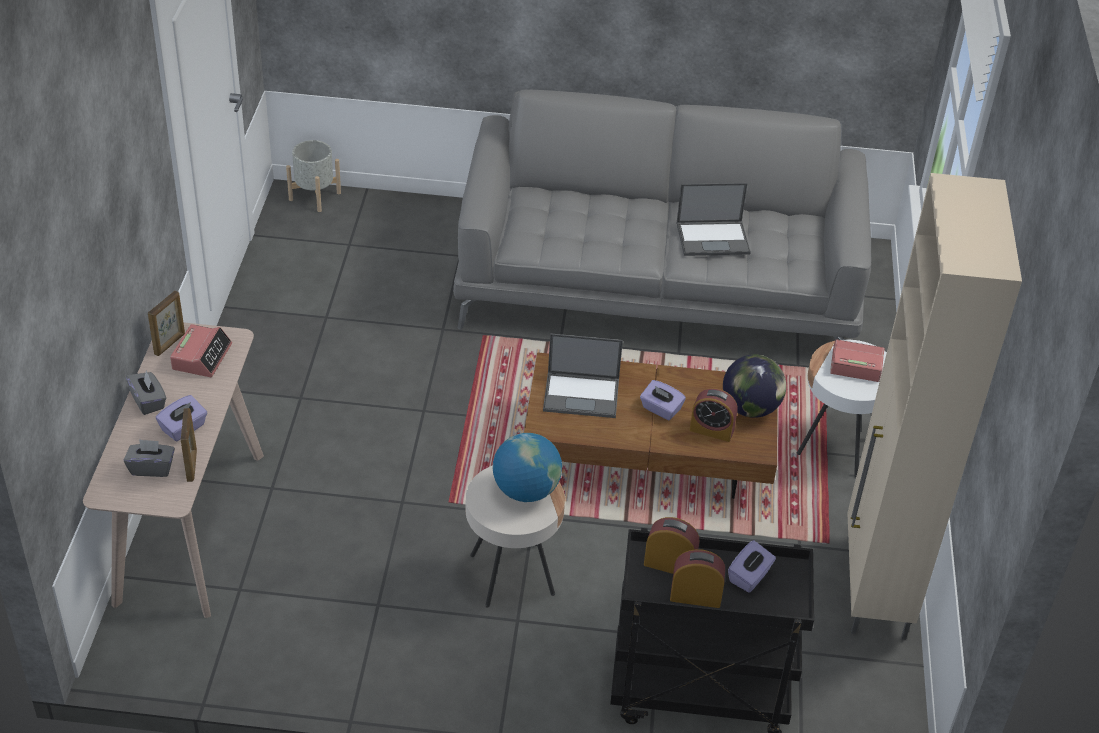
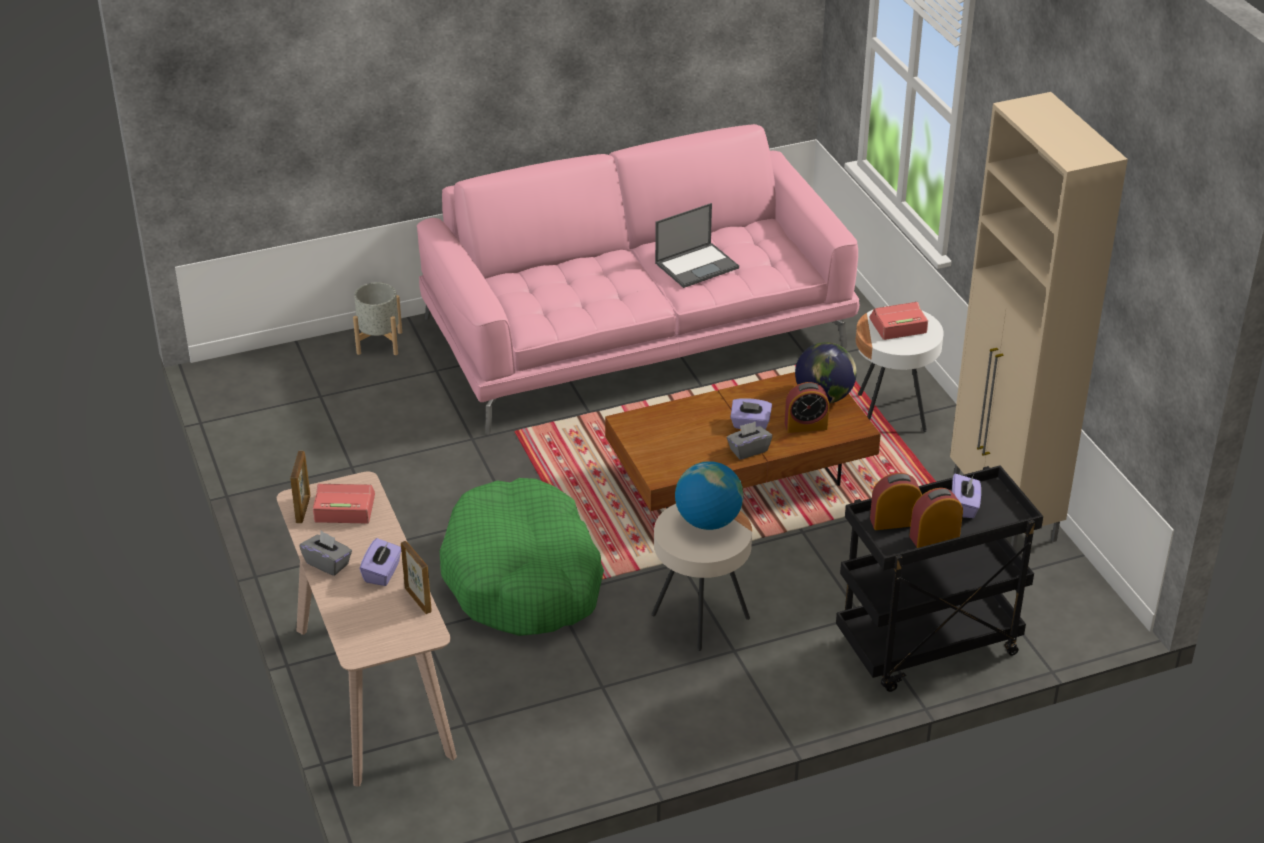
camera: 25 degrees left, 5 degrees down
grey tissue box [124,439,175,477] -> grey tissue box moved to [727,422,772,460]
alarm clock [170,324,232,377] -> alarm clock turned 75 degrees counterclockwise [313,484,375,523]
grey planter [286,140,341,212] -> grey planter moved to [353,282,402,355]
grey sofa [453,89,871,340] -> pink sofa [417,124,859,434]
laptop [543,333,623,418] -> none
none -> green dog bed [440,478,604,636]

